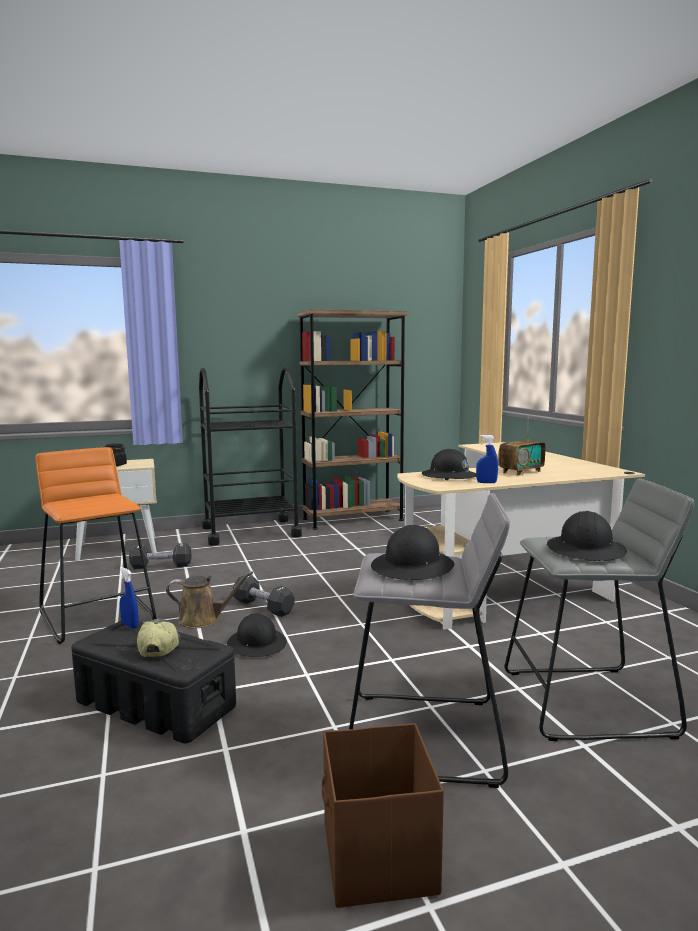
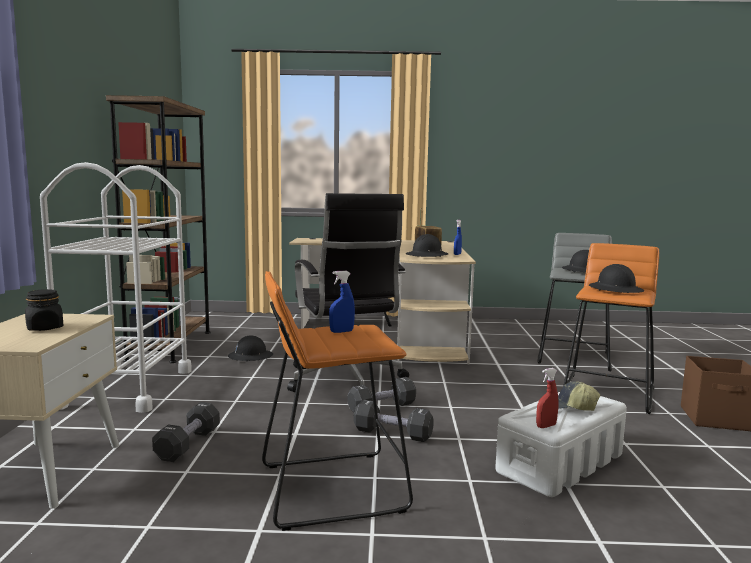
camera: 70 degrees left, 0 degrees up
black storage box [72,620,236,743] -> white storage box [495,392,627,497]
blue spray bottle [120,567,139,628] -> blue spray bottle moved to [329,271,355,333]
brown watering can [166,571,253,628] -> black dumbbell [354,400,434,442]
black cart [199,367,302,546] -> white cart [40,162,192,413]
black hard hat [227,613,287,657] -> black hard hat moved to [228,336,273,361]
grey stool [349,493,510,788] -> orange stool [563,243,659,414]
none -> black office chair [287,193,409,392]
none -> red spray bottle [536,368,559,428]

